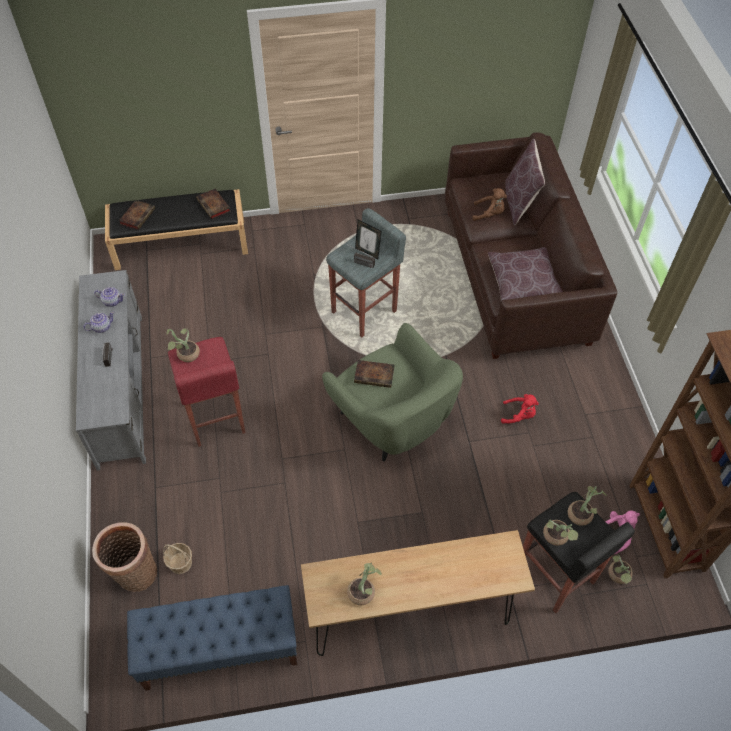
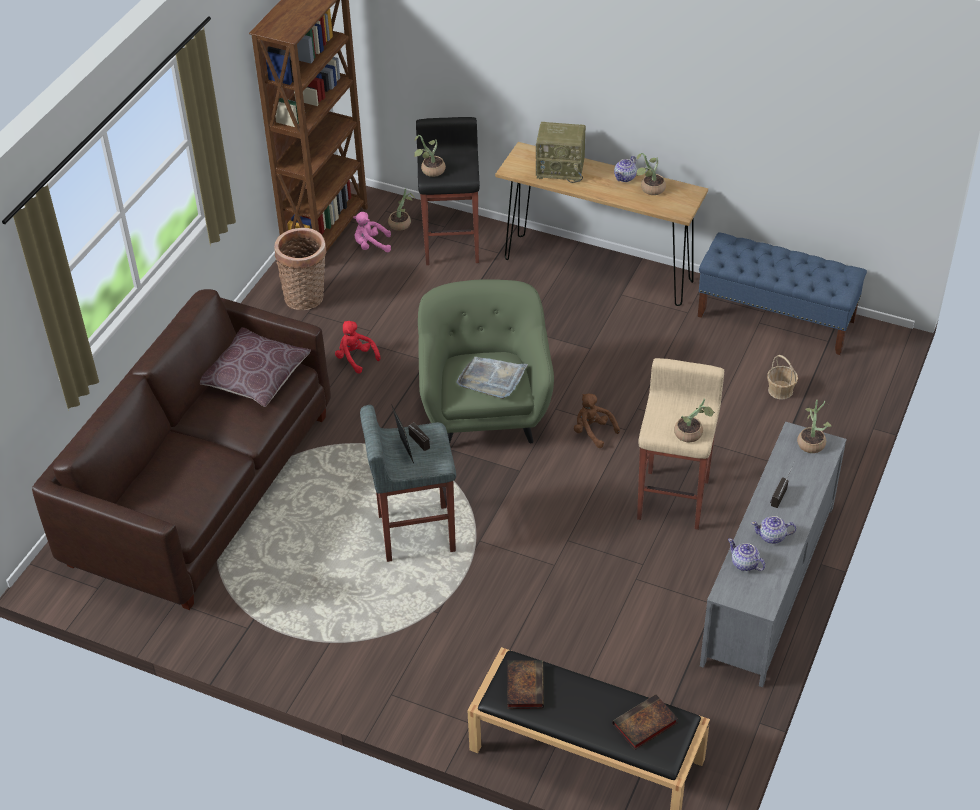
camera: 145 degrees left, 10 degrees down
basket [92,522,157,592] -> basket moved to [274,228,326,310]
red stool [168,337,246,447] -> beige stool [637,358,725,530]
book [354,360,394,388] -> grey tray [456,357,528,399]
brown plush toy [473,188,507,221] -> brown plush toy moved to [574,393,620,448]
brown pillow [505,139,545,226] -> none
potted plant [543,520,578,546] -> potted plant moved to [797,400,831,453]
none -> radio [536,122,586,183]
none -> teapot [614,156,637,182]

